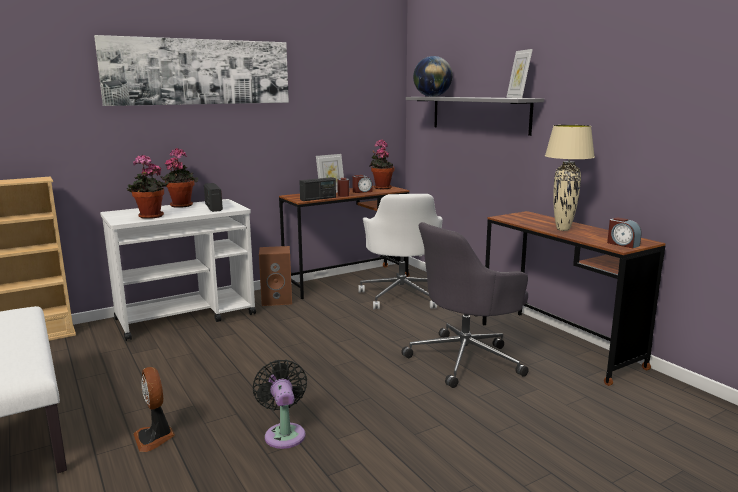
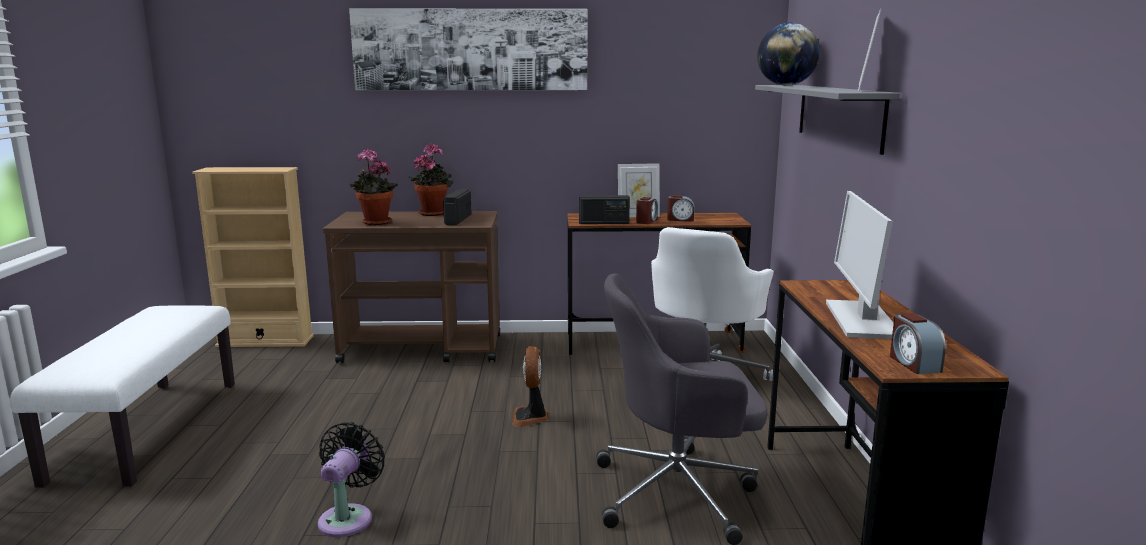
camera: 30 degrees right, 0 degrees up
white cart [100,199,256,341] -> brown cart [323,211,500,363]
fan [134,367,175,452] -> fan moved to [512,346,548,427]
brown speaker [259,246,292,306] -> none
potted plant [369,140,395,189] -> none
beige table lamp [545,125,595,231] -> monitor [826,191,894,339]

